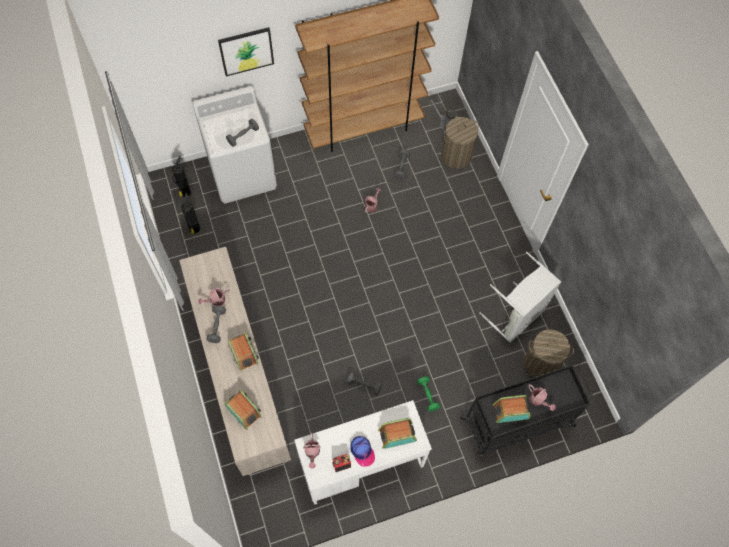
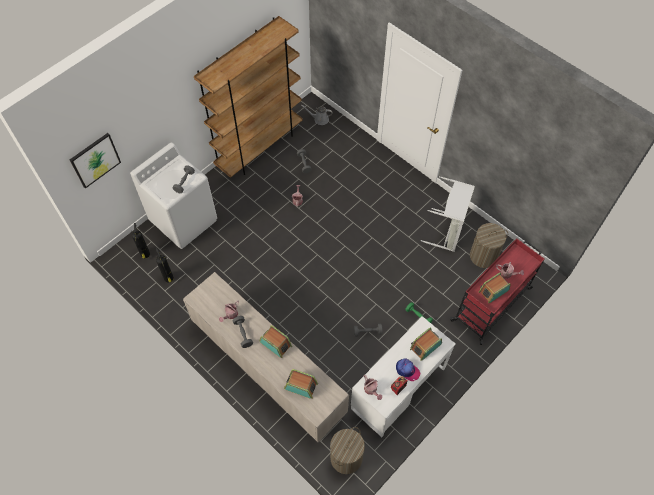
camera: 25 degrees left, 5 degrees down
picture [218,27,274,76] -> picture moved to [70,133,121,189]
laundry basket [441,117,479,169] -> laundry basket moved to [330,427,365,474]
black cart [460,365,593,461] -> red cart [450,238,545,345]

